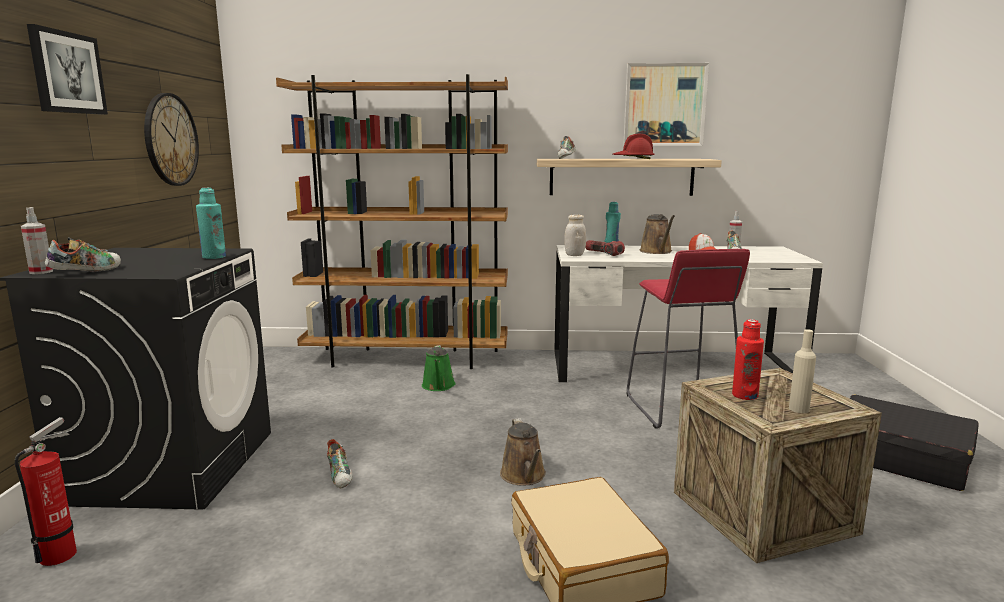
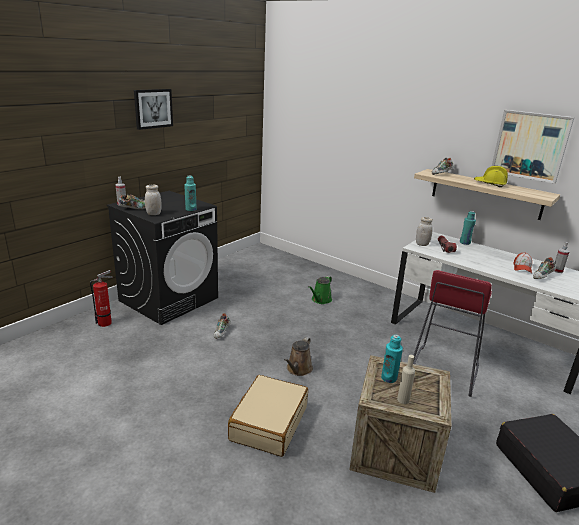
camera: 35 degrees right, 10 degrees up
wall clock [144,93,199,186] -> none
brown bookcase [276,74,508,369] -> none
red hard hat [613,134,654,159] -> yellow hard hat [474,166,508,187]
brown watering can [640,214,675,254] -> none
red bottle [732,319,764,400] -> turquoise bottle [381,335,403,383]
none -> white jar [145,185,161,215]

